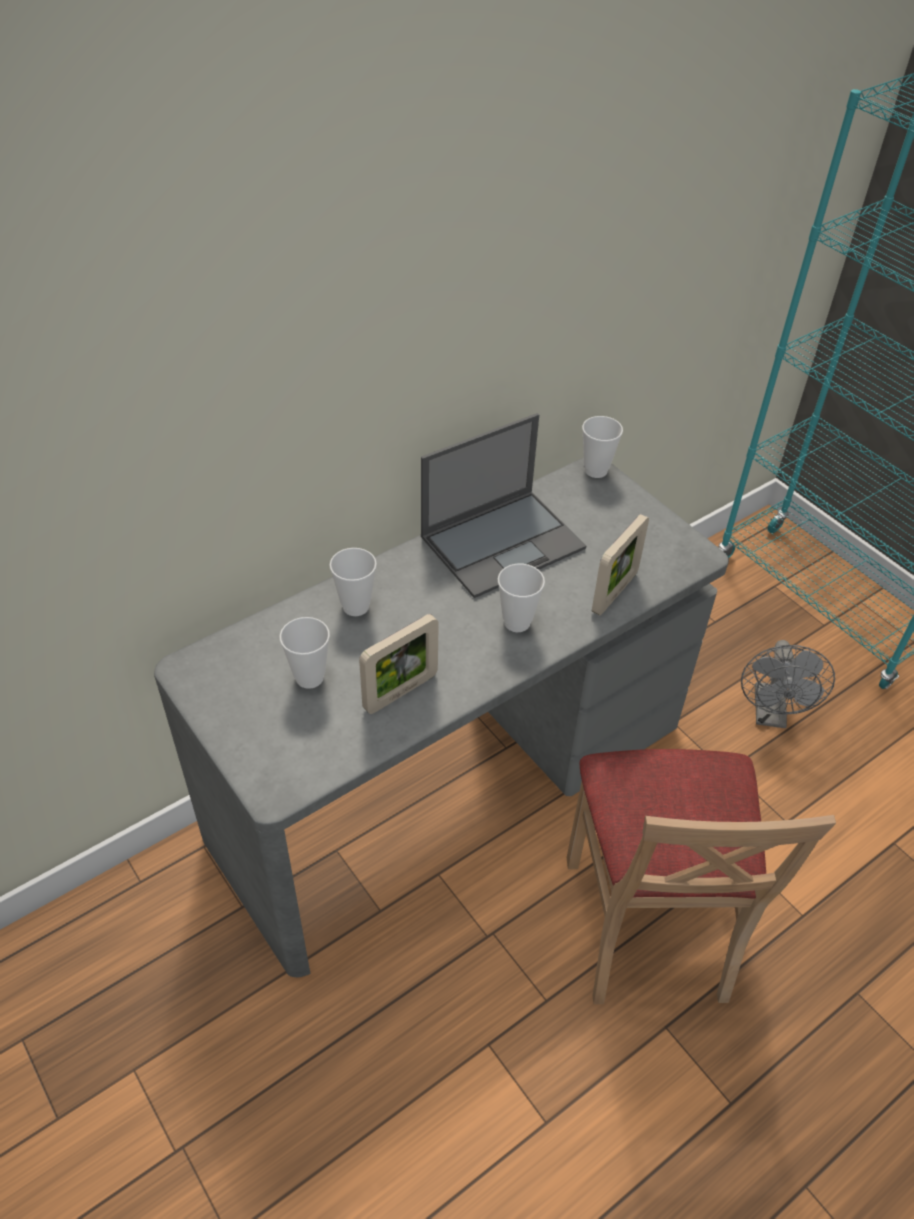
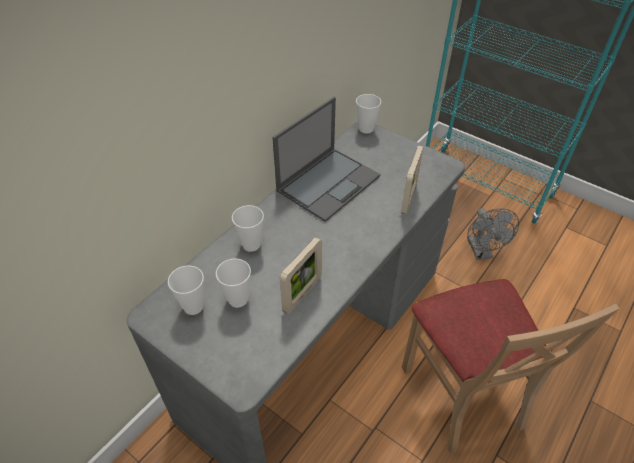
camera: 15 degrees left, 0 degrees up
cup [498,564,545,632] -> cup moved to [168,265,204,315]

